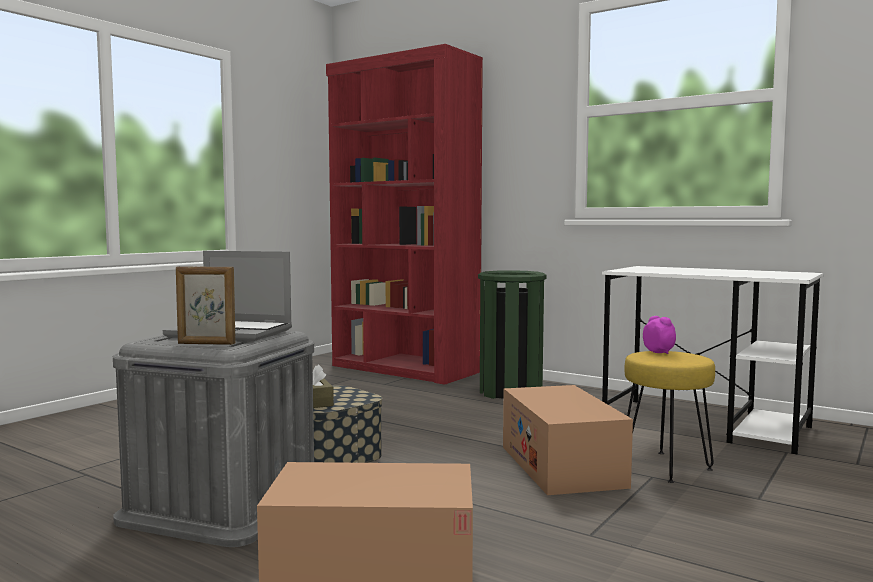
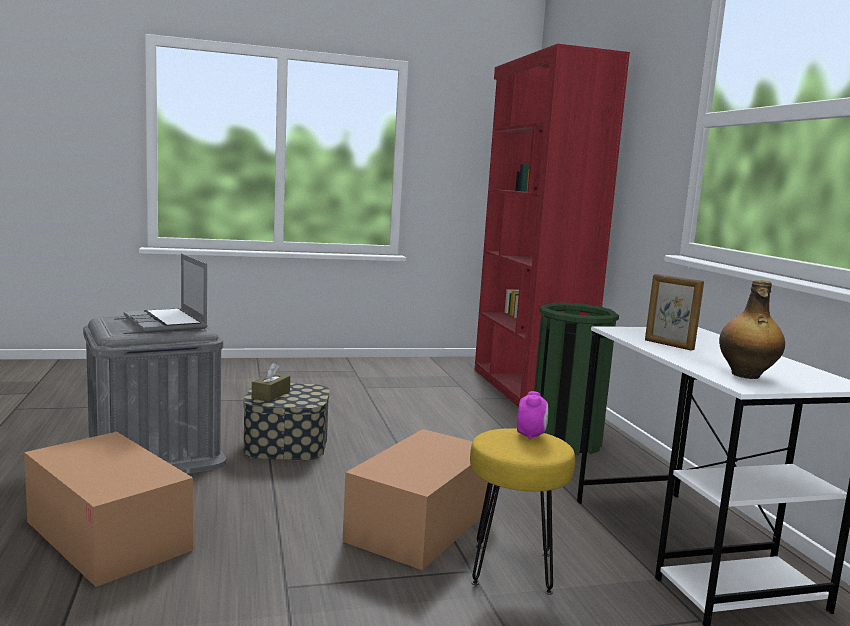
camera: 40 degrees right, 5 degrees up
picture frame [176,266,235,345] -> picture frame moved to [645,274,704,351]
none -> bottle [719,280,785,379]

